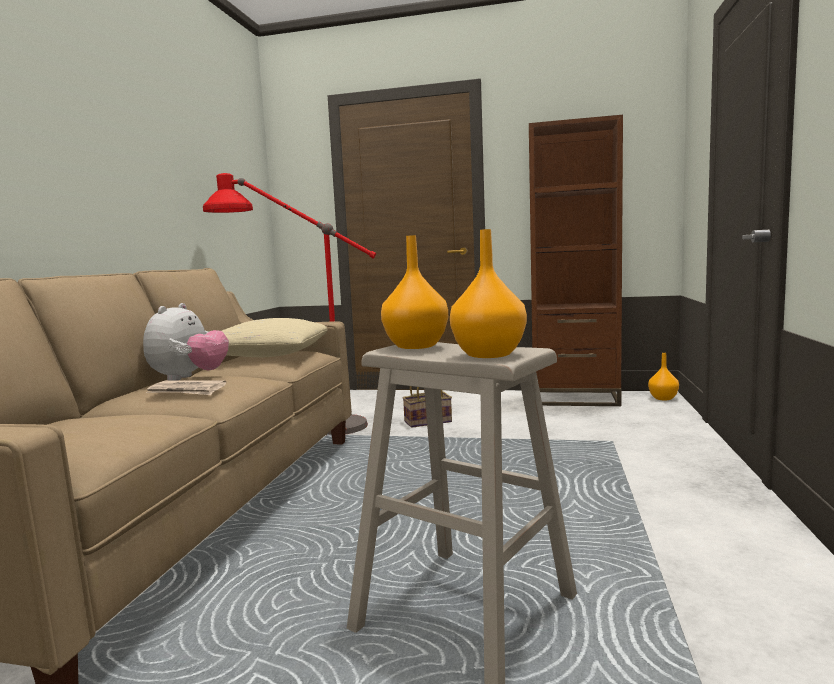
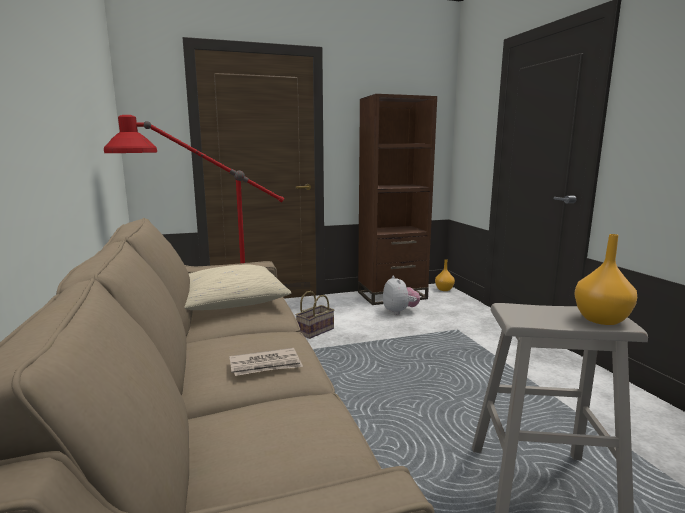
camera: 30 degrees left, 5 degrees up
plush toy [143,303,229,381] -> plush toy moved to [383,276,420,315]
orange vase [381,235,448,349] -> none

